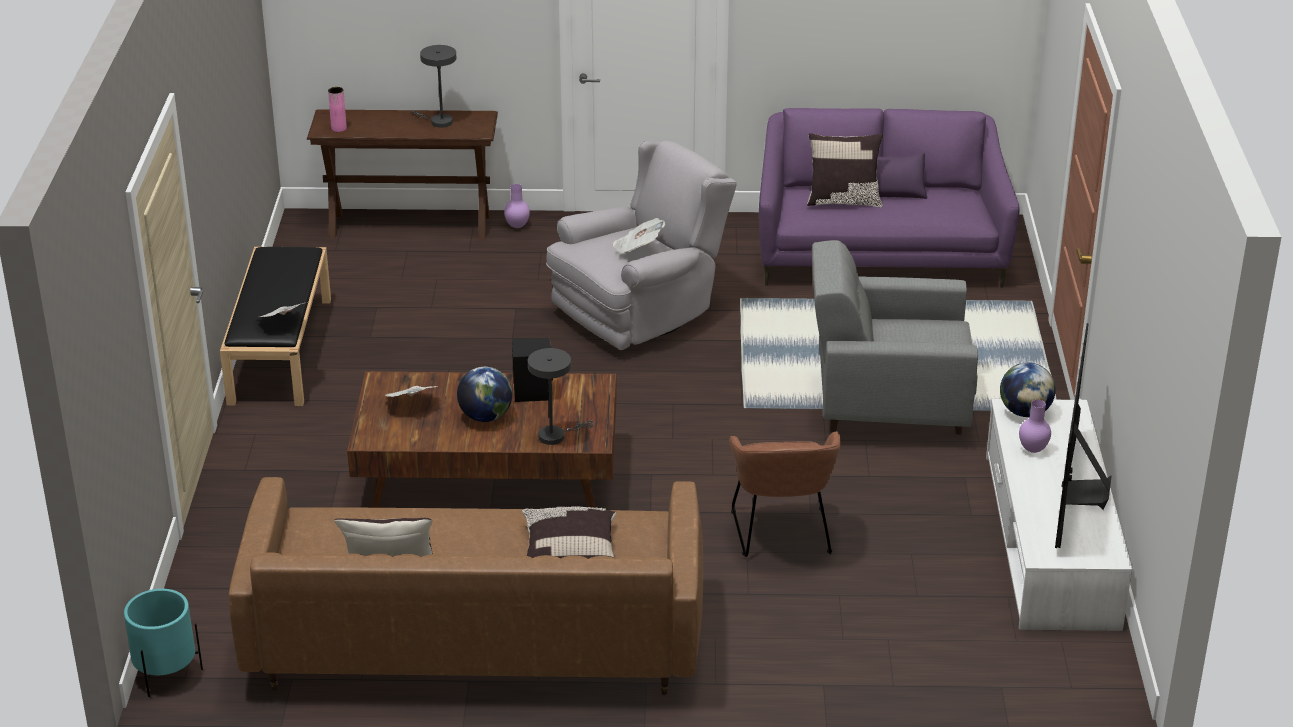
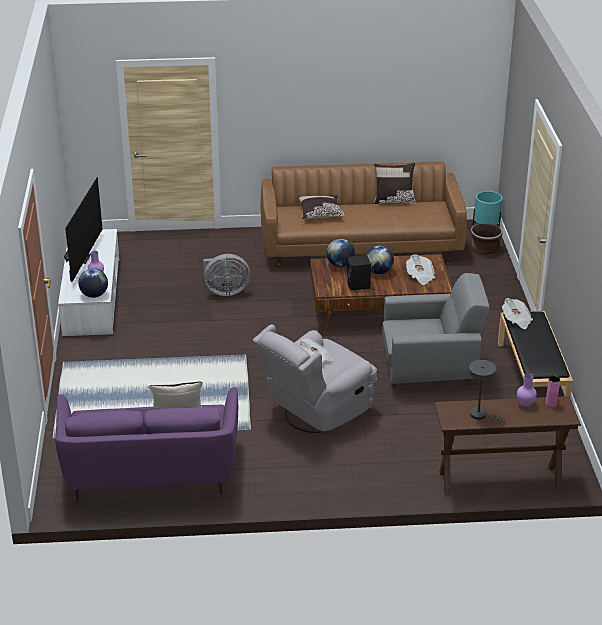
camera: 175 degrees right, 0 degrees up
purple vase [504,184,530,228] -> purple vase moved to [517,374,537,407]
grey table lamp [528,348,594,445] -> globe [326,239,355,267]
brown armchair [729,431,841,557] -> grey fan [203,254,250,296]
grey armchair [812,240,978,435] -> grey armchair moved to [382,273,490,388]
none -> brown planter [470,223,503,254]

